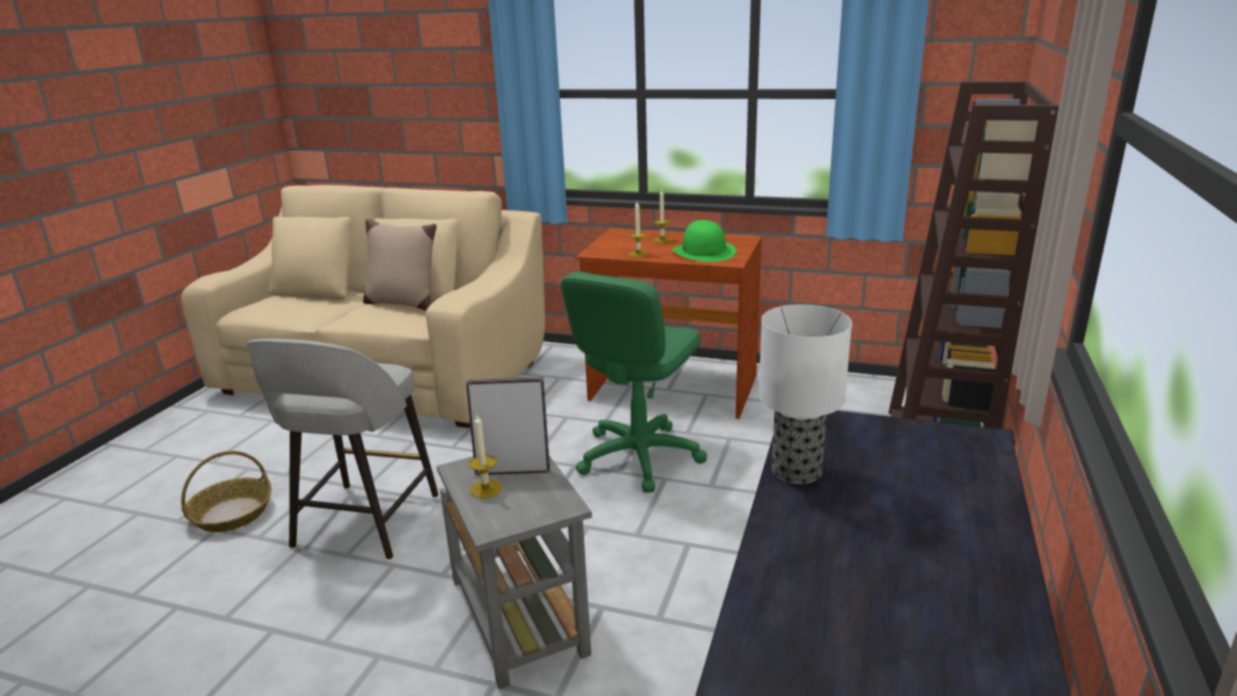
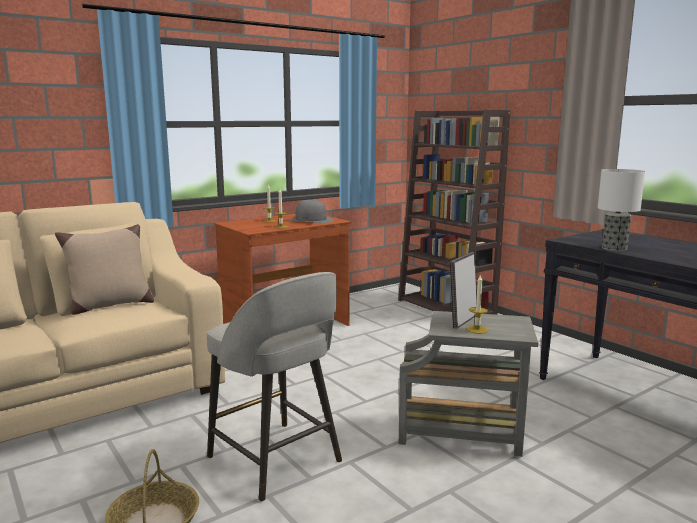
camera: 55 degrees left, 10 degrees down
green office chair [561,271,707,493] -> none
green hat [673,220,736,262] -> grey hat [289,200,334,223]

